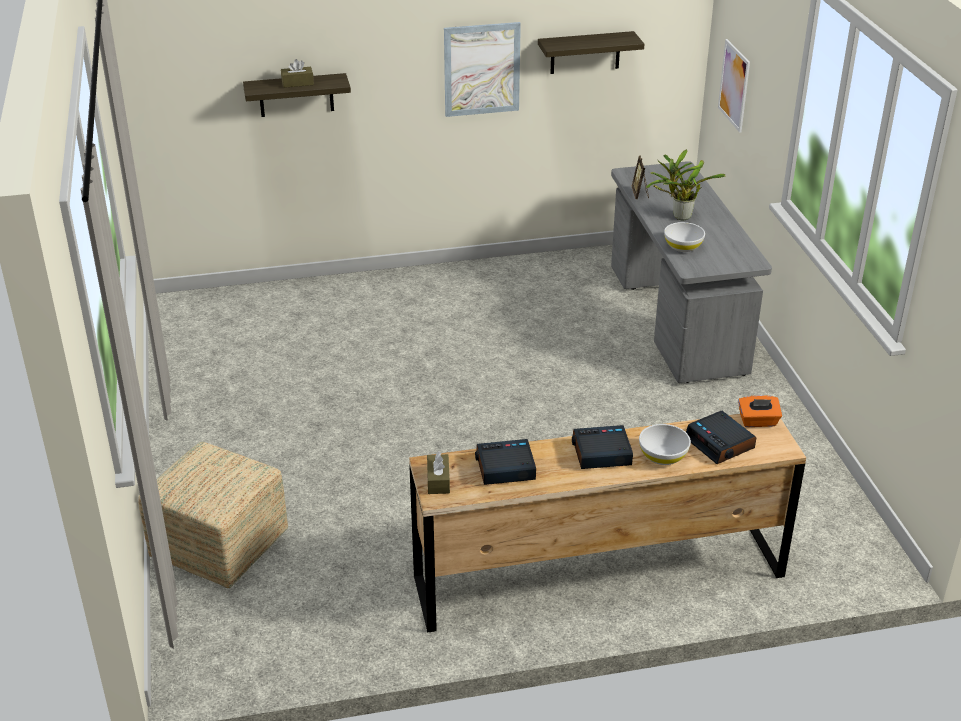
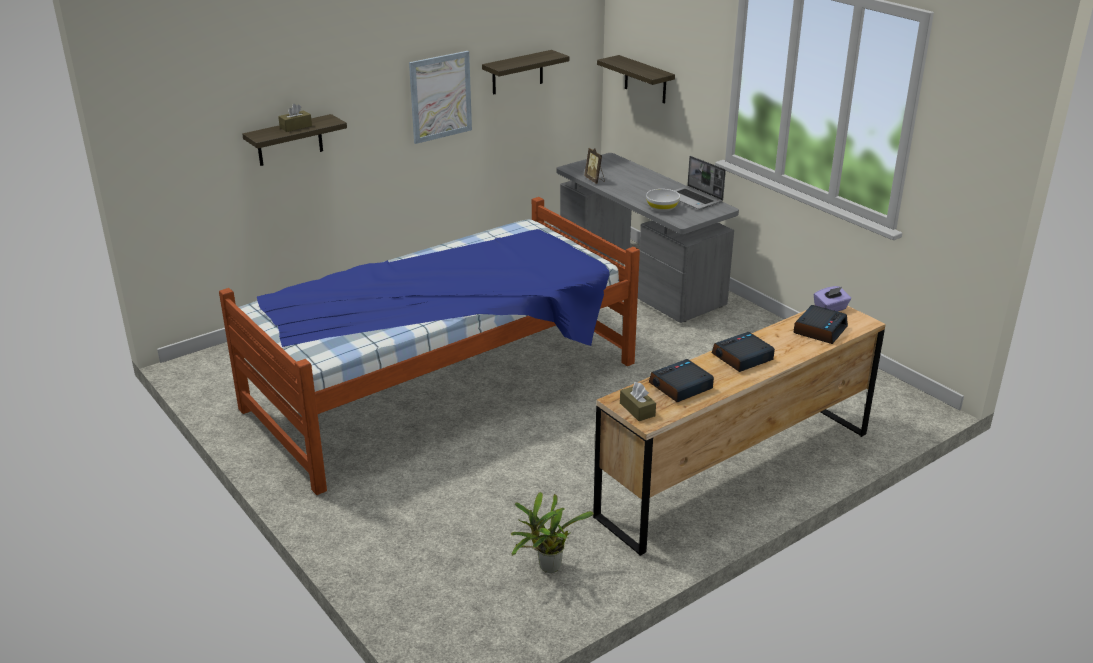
camera: 25 degrees left, 5 degrees down
ottoman [138,442,288,588] -> none
white bowl [639,424,691,465] -> none
potted plant [646,149,726,221] -> potted plant moved to [511,492,594,573]
alarm clock [686,411,756,464] -> alarm clock turned 90 degrees counterclockwise [793,305,848,344]
picture [718,39,750,133] -> shelf [597,55,675,104]
orange tissue box [738,395,782,427] -> purple tissue box [814,286,851,312]
none -> bed [219,197,640,495]
none -> laptop [674,156,726,210]

